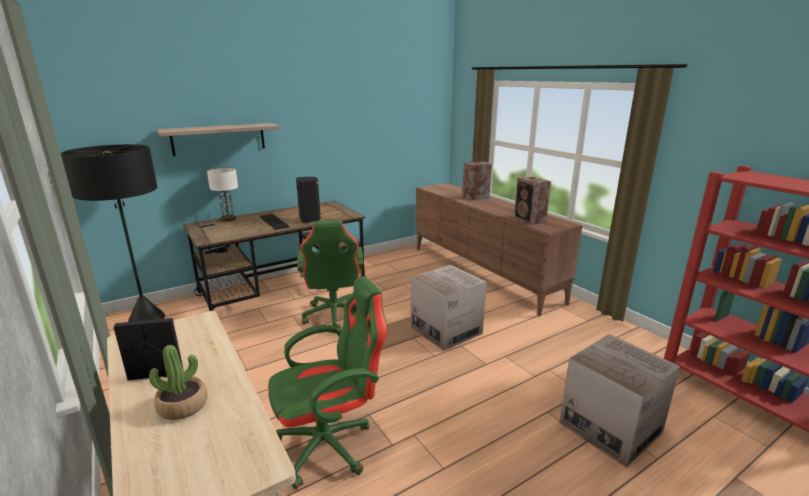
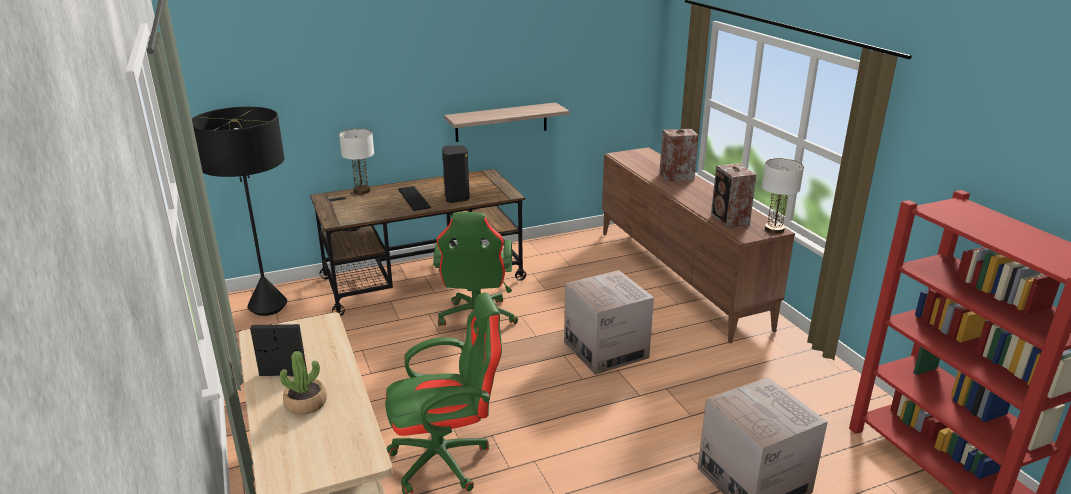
camera: 10 degrees right, 5 degrees up
shelf [157,123,281,156] -> shelf moved to [444,102,570,142]
none -> table lamp [762,158,804,234]

